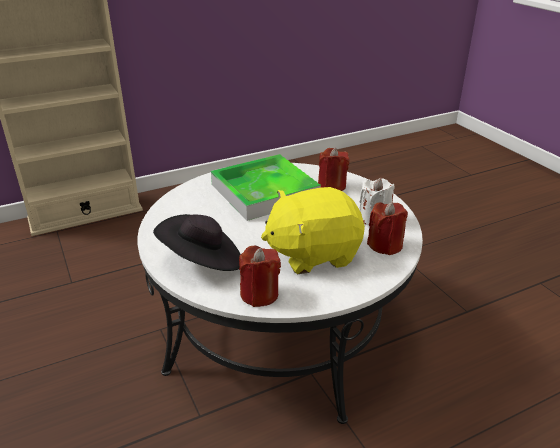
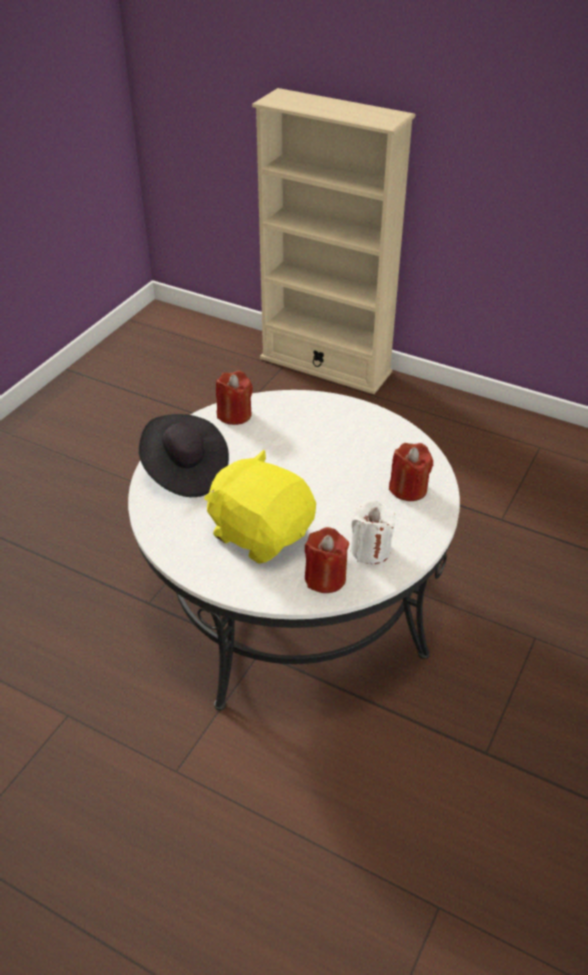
camera: 55 degrees right, 10 degrees up
tray [211,154,321,221] -> none
red candle [239,246,281,307] -> red candle moved to [216,371,253,425]

